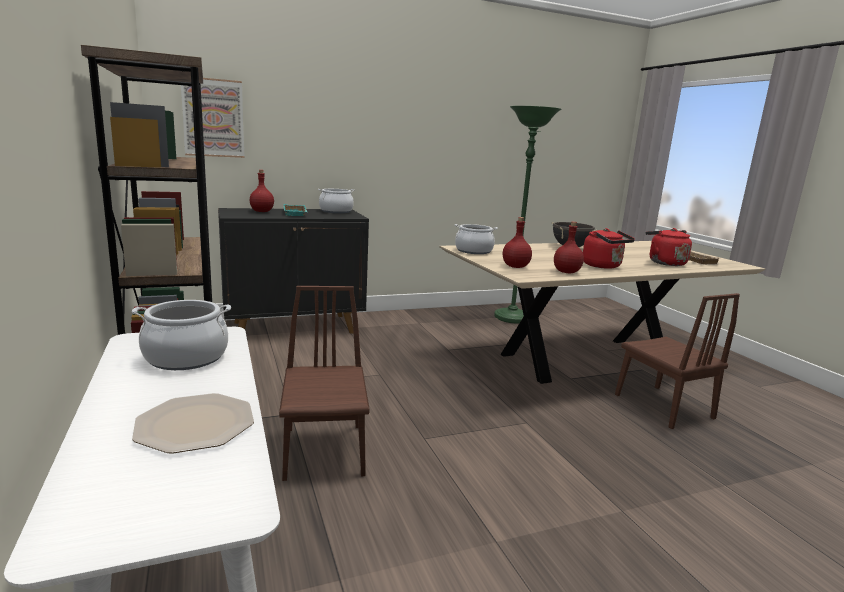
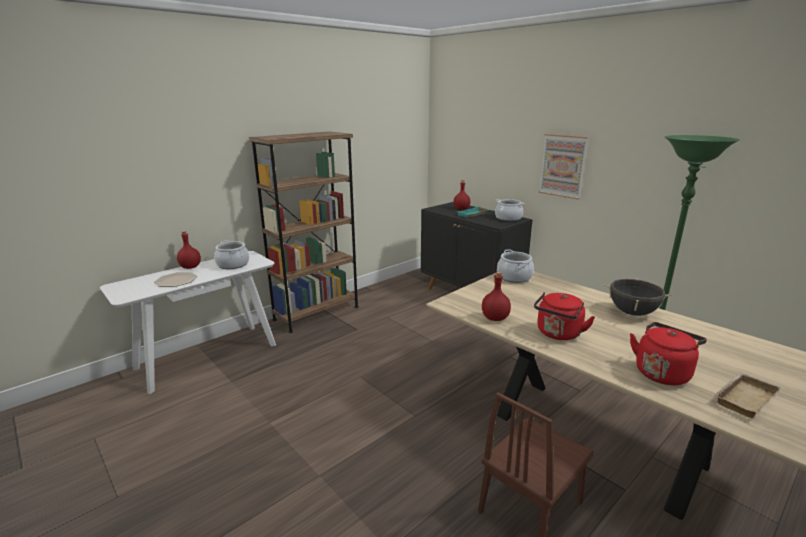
camera: 70 degrees right, 5 degrees up
picture [181,78,244,158] -> picture moved to [538,134,589,200]
brown chair [279,286,370,481] -> none
red bottle [503,217,532,268] -> red bottle moved to [177,231,201,269]

